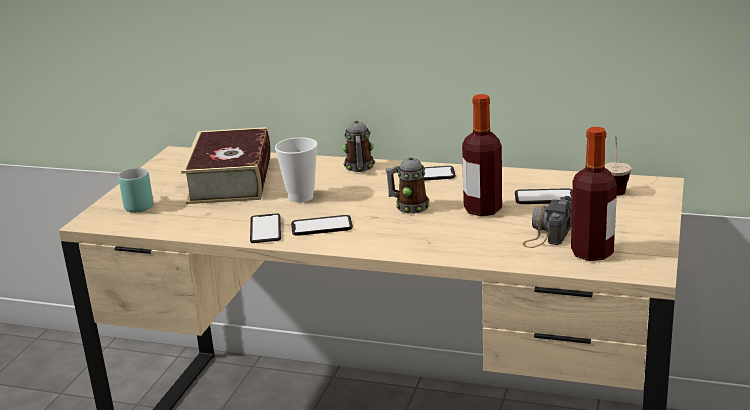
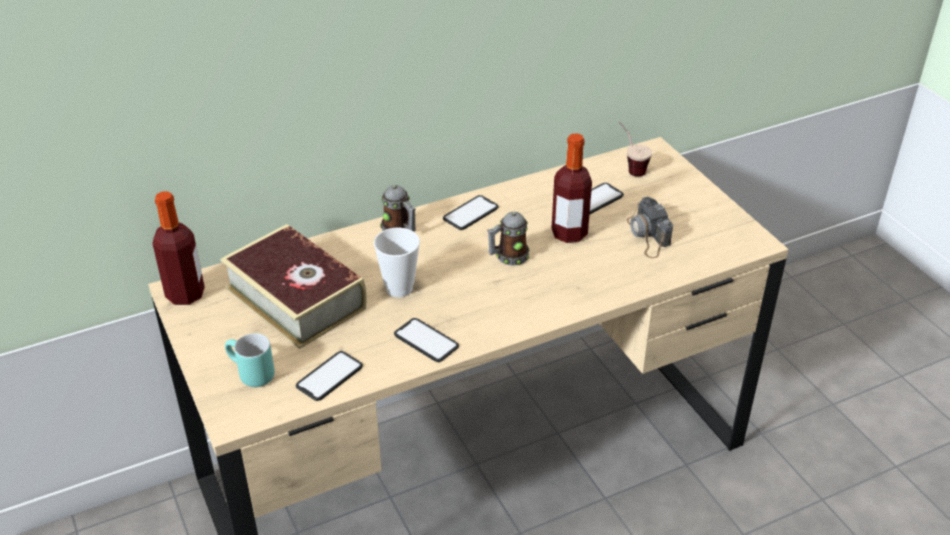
camera: 45 degrees left, 15 degrees up
phone [291,215,353,236] -> phone moved to [296,351,363,401]
bottle [571,127,617,261] -> bottle moved to [152,191,205,305]

